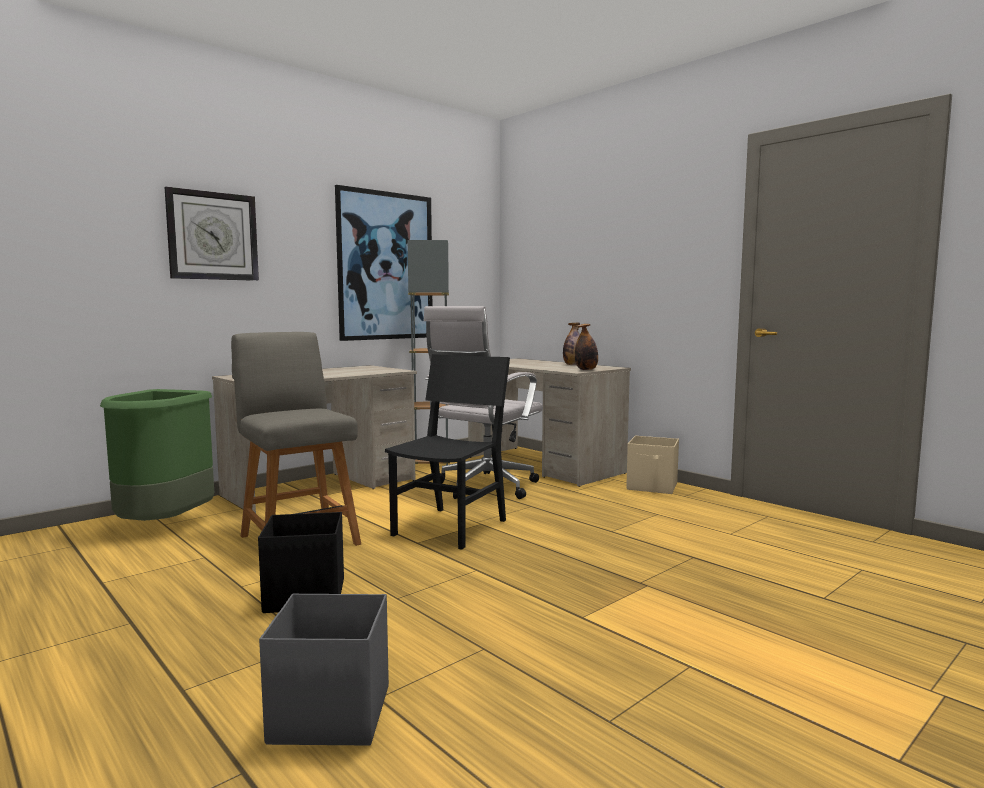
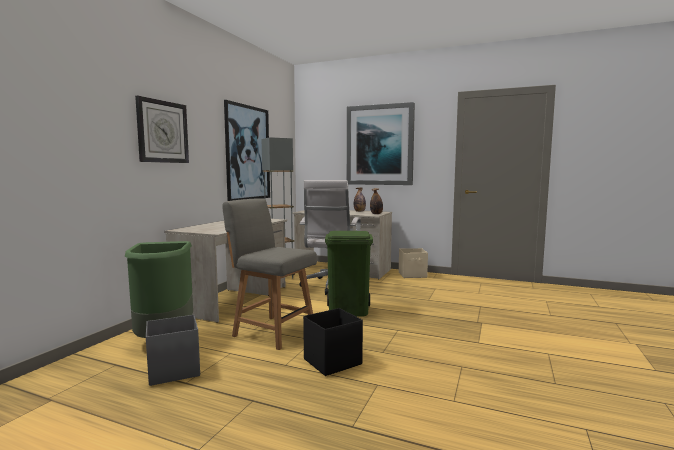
camera: 25 degrees left, 0 degrees up
grey storage box [259,594,389,746] -> grey storage box moved to [146,315,200,386]
black chair [385,354,510,550] -> green trash can [325,231,373,317]
none -> picture [347,102,415,185]

